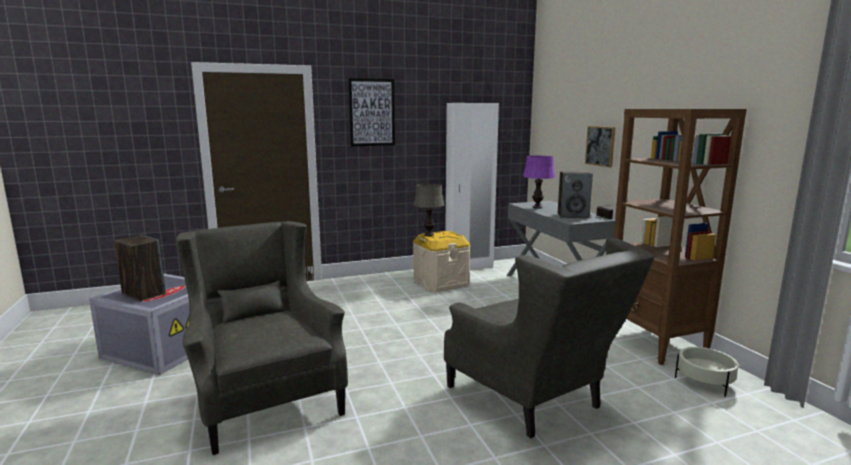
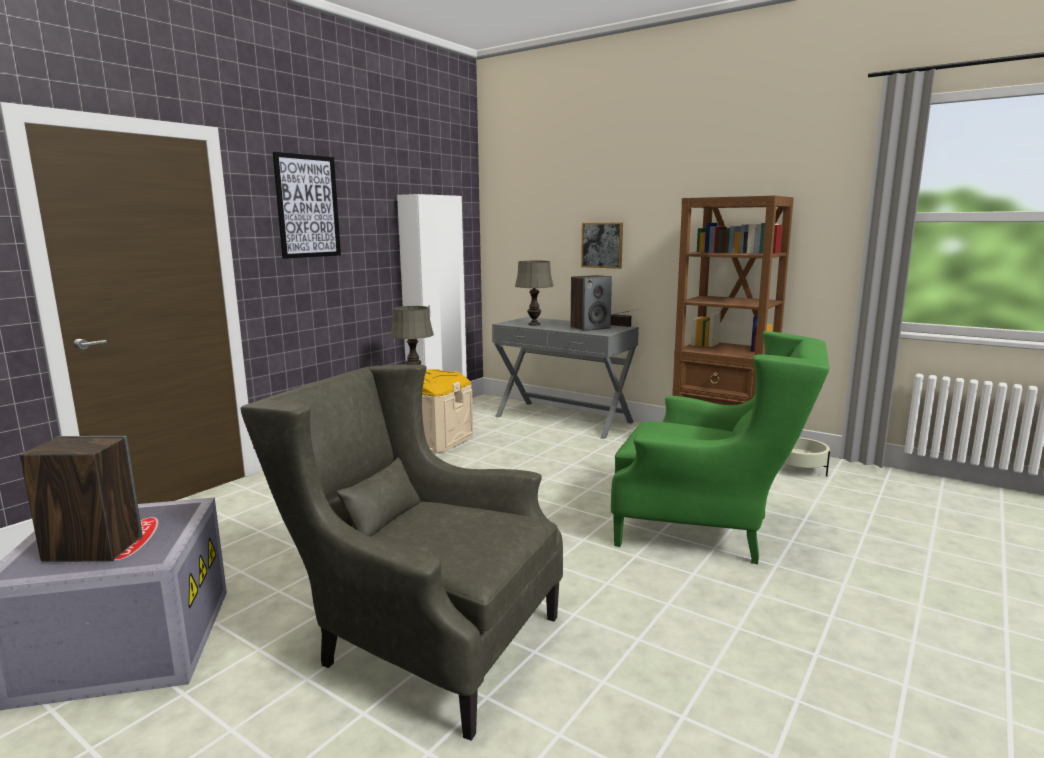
camera: 35 degrees left, 0 degrees up
grey armchair [444,238,654,438] -> green armchair [611,331,829,564]
purple table lamp [523,156,555,209] -> grey table lamp [515,261,553,326]

